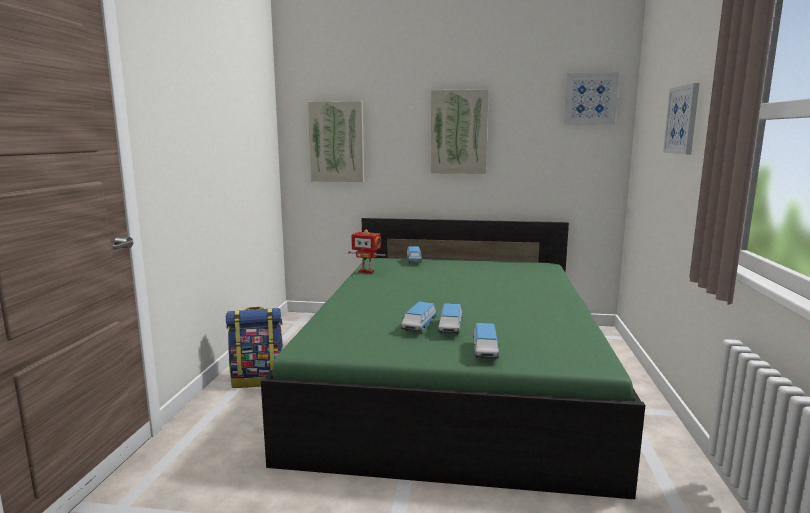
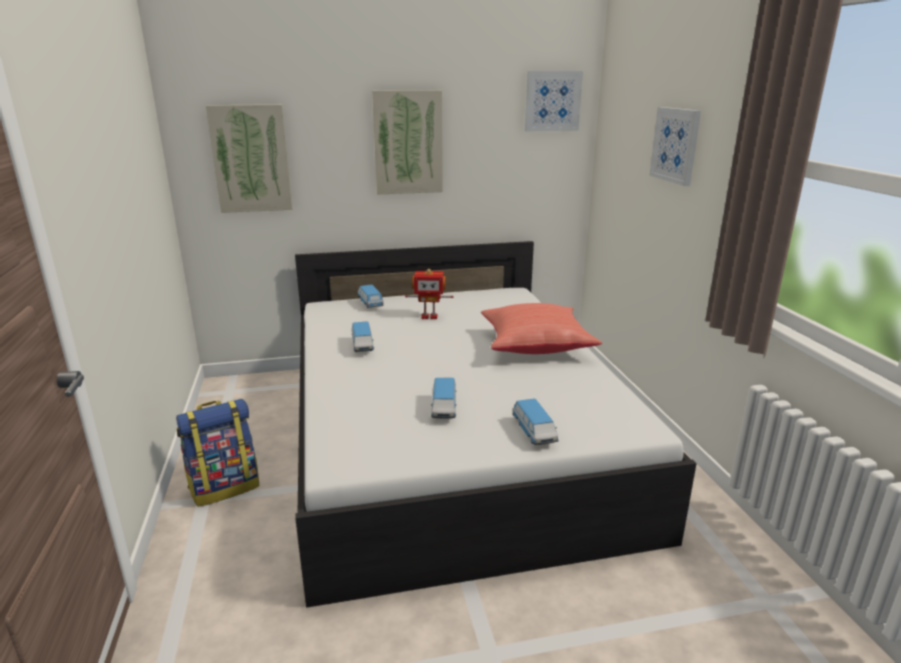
camera: 20 degrees left, 10 degrees up
green bed [261,218,645,499] -> white bed [295,241,697,608]
toy robot [348,229,386,274] -> toy robot moved to [405,269,454,319]
toy car [438,303,462,335] -> toy car moved to [352,321,374,352]
none -> red pillow [481,303,602,354]

